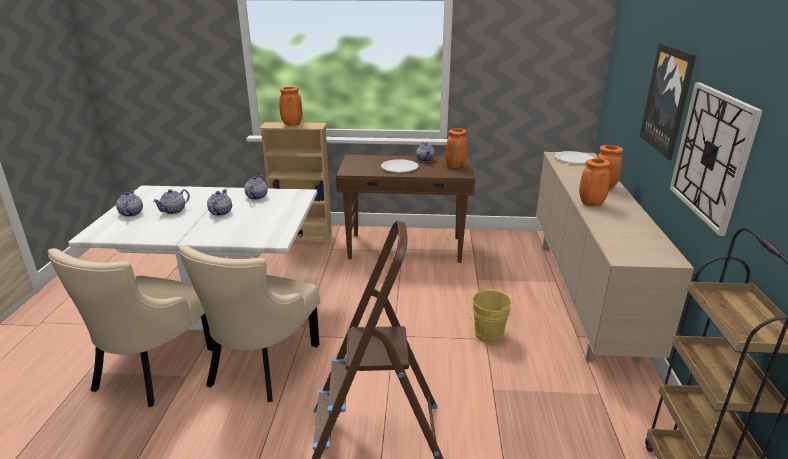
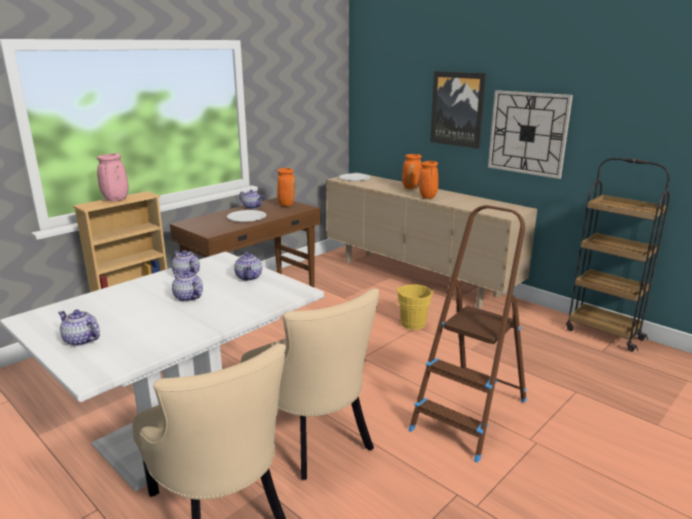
camera: 50 degrees left, 5 degrees down
teapot [153,189,190,214] -> teapot moved to [234,252,262,281]
orange vase [279,87,302,126] -> pink vase [97,153,128,201]

